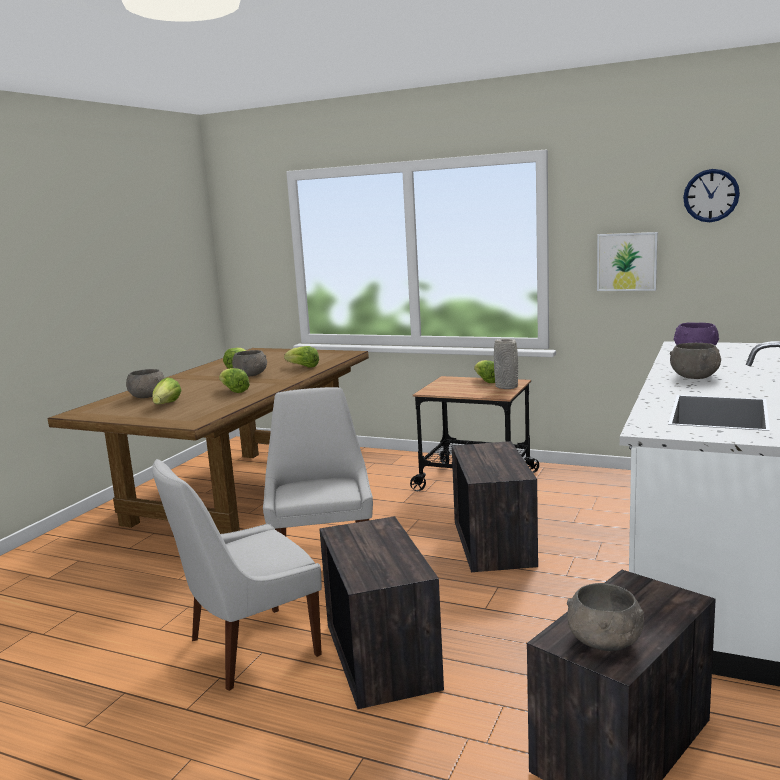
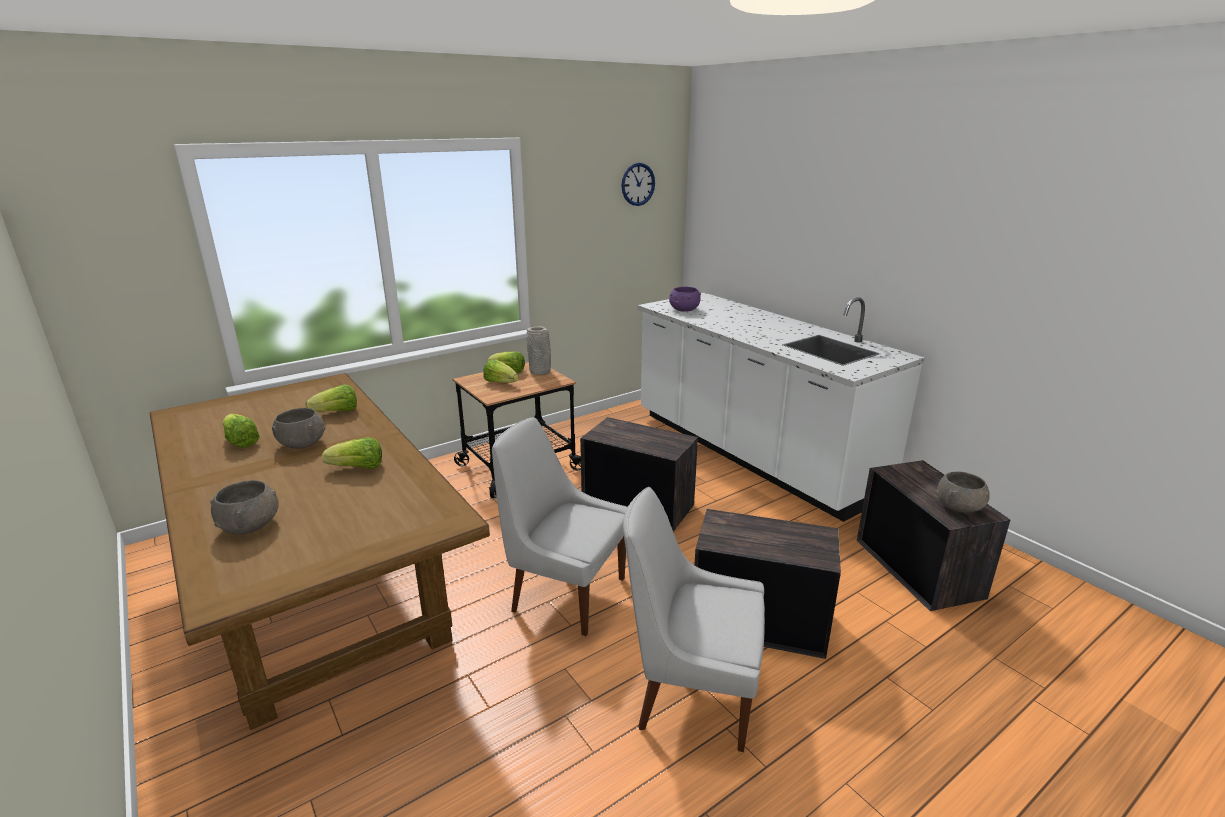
camera: 60 degrees left, 10 degrees up
lettuce [152,377,181,404] -> lettuce moved to [483,359,518,383]
white chair [152,459,322,691] -> white chair turned 105 degrees clockwise [623,487,765,752]
picture [597,232,658,291] -> none
grey bowl [670,343,721,379] -> none

